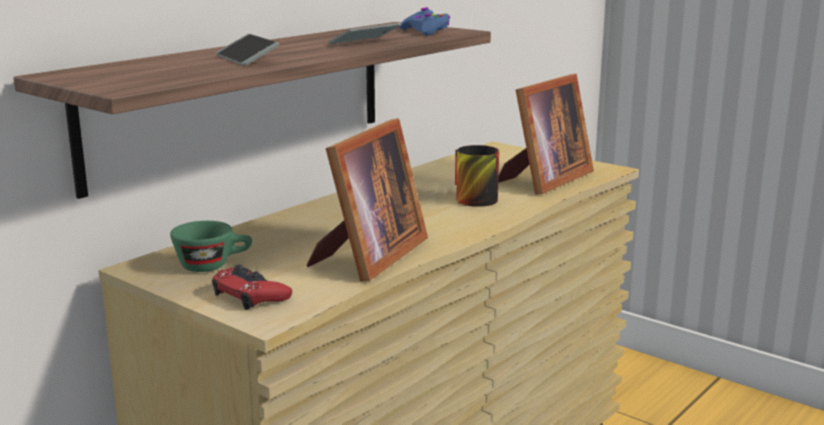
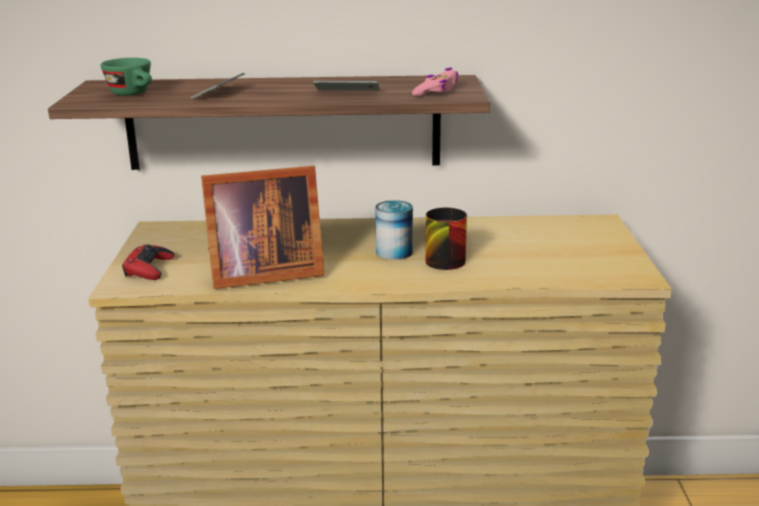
camera: 50 degrees right, 5 degrees up
green cup [170,221,252,272] -> green cup moved to [101,58,152,95]
blue game controller [399,7,450,36] -> pink game controller [412,68,458,96]
picture frame [498,74,594,194] -> none
none -> can [375,200,413,260]

